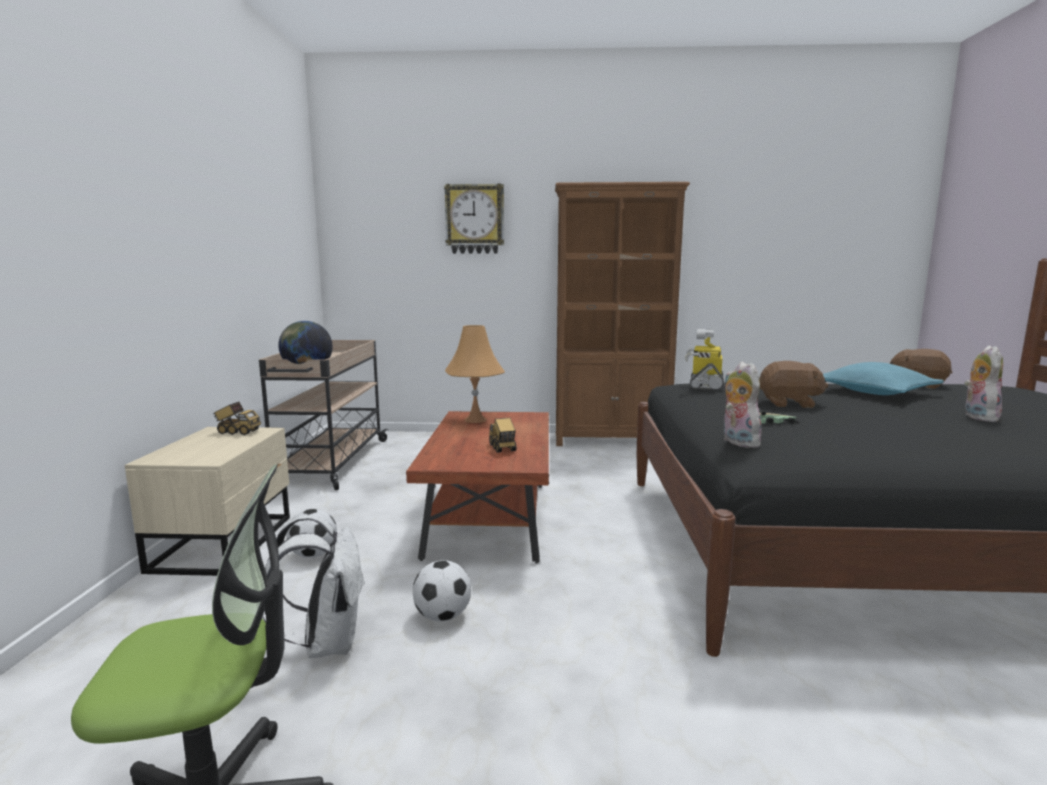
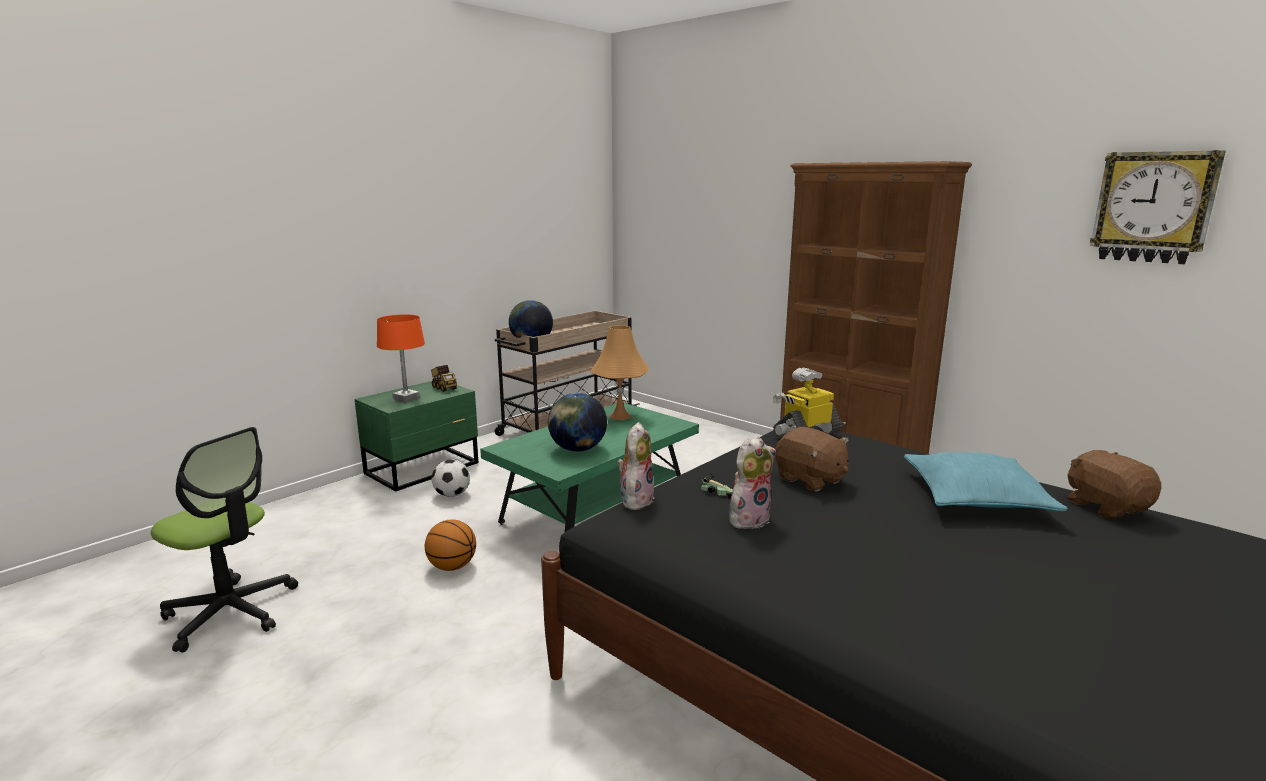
camera: 40 degrees right, 5 degrees up
beige nightstand [125,427,290,576] -> green nightstand [354,381,479,492]
white backpack [263,516,365,658] -> none
brown coffee table [406,411,549,563] -> green coffee table [480,403,699,532]
football [413,560,471,621] -> basketball [425,519,476,571]
wall clock [444,184,504,254] -> wall clock moved to [1090,150,1226,264]
toy truck [489,418,516,453] -> globe [548,393,607,452]
plush toy [964,345,1003,422] -> plush toy moved to [729,437,776,531]
none -> orange table lamp [377,314,425,403]

